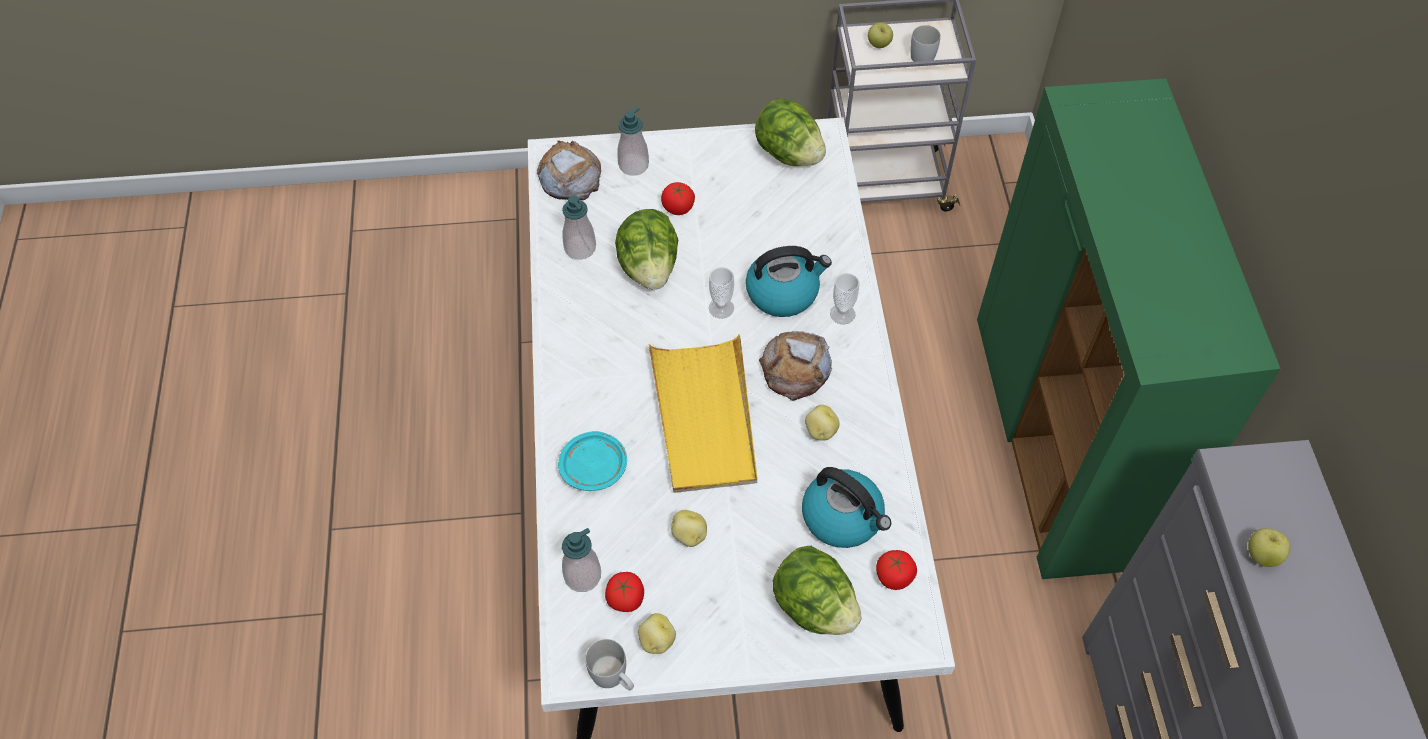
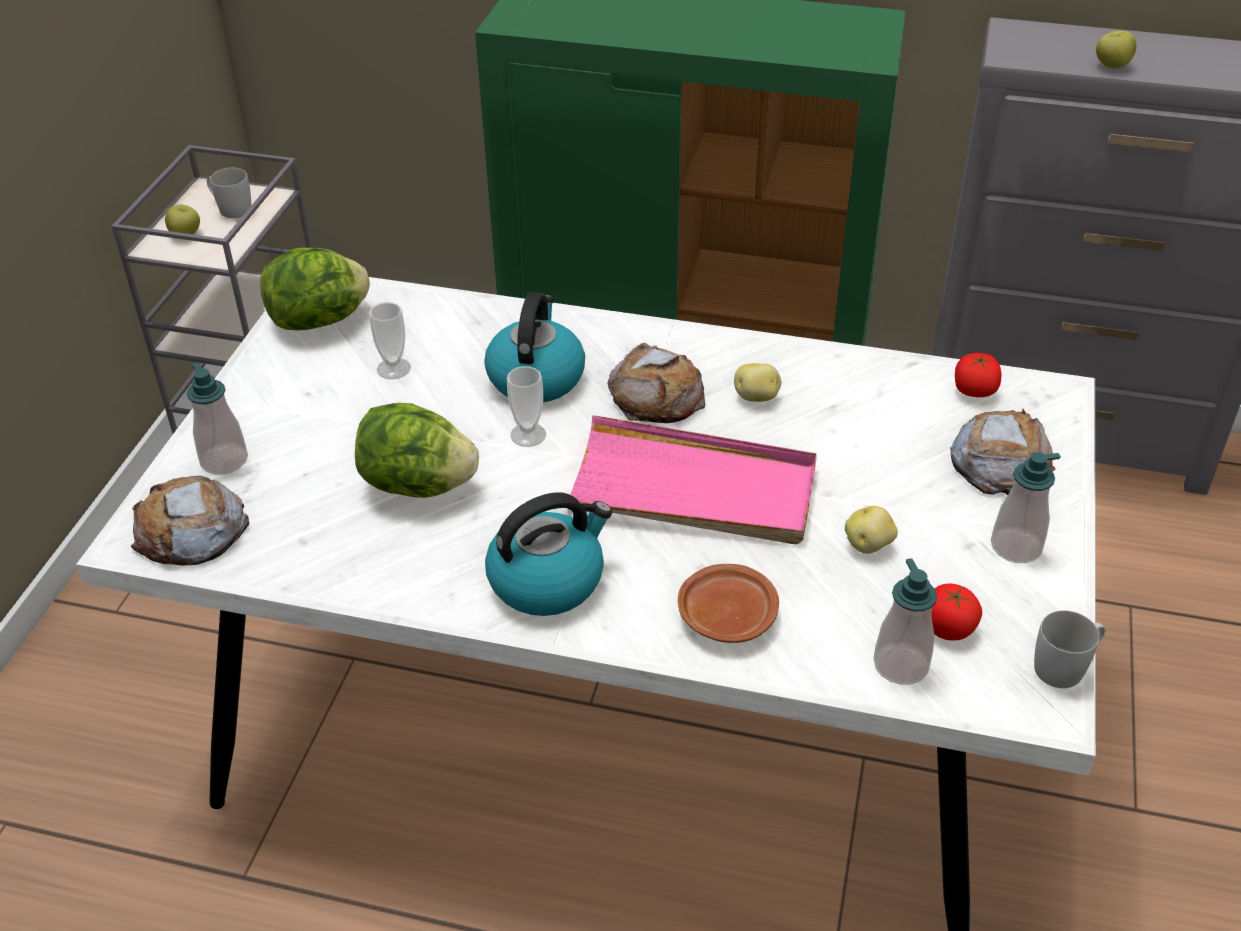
camera: 70 degrees left, 15 degrees down
turquoise plate [558,431,627,491] -> brown plate [678,564,779,643]
soap dispenser [562,195,596,260] -> soap dispenser moved to [991,452,1061,563]
potato [638,613,676,654] -> none
yellow tray [648,334,757,493] -> pink tray [570,415,817,544]
tomato [661,182,695,215] -> none
lettuce [773,546,862,635] -> bread [950,409,1055,495]
kettle [802,467,891,548] -> kettle moved to [485,492,612,616]
cup [830,273,859,325] -> cup moved to [369,302,411,379]

